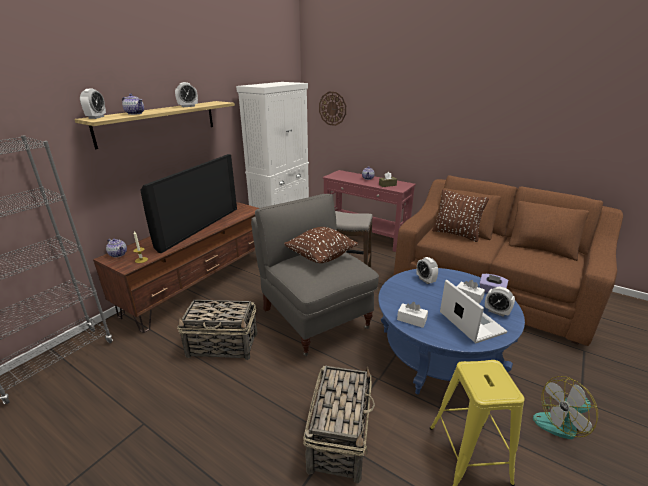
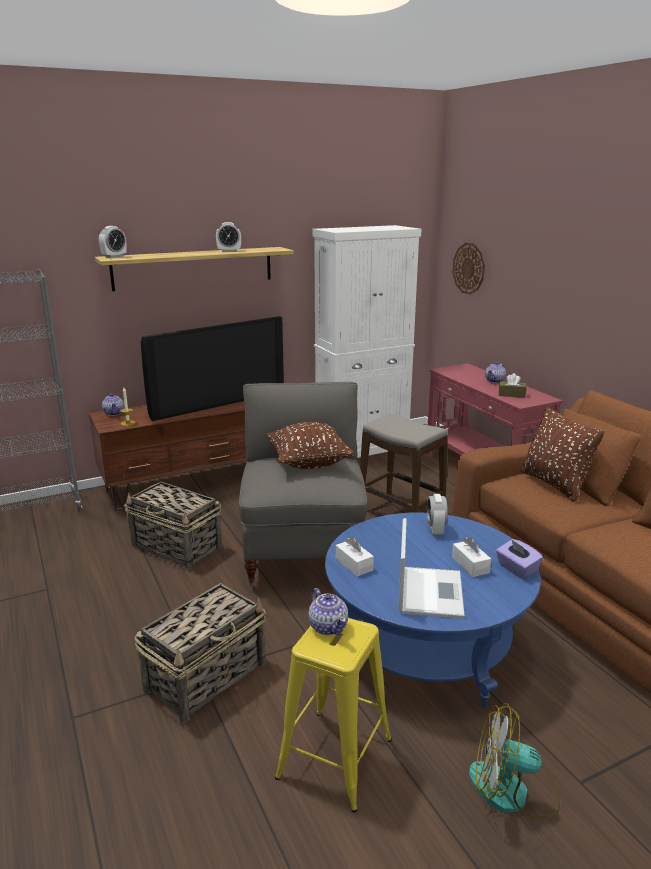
camera: 30 degrees right, 5 degrees down
teapot [122,94,144,115] -> teapot moved to [308,588,348,635]
alarm clock [485,287,515,317] -> none

